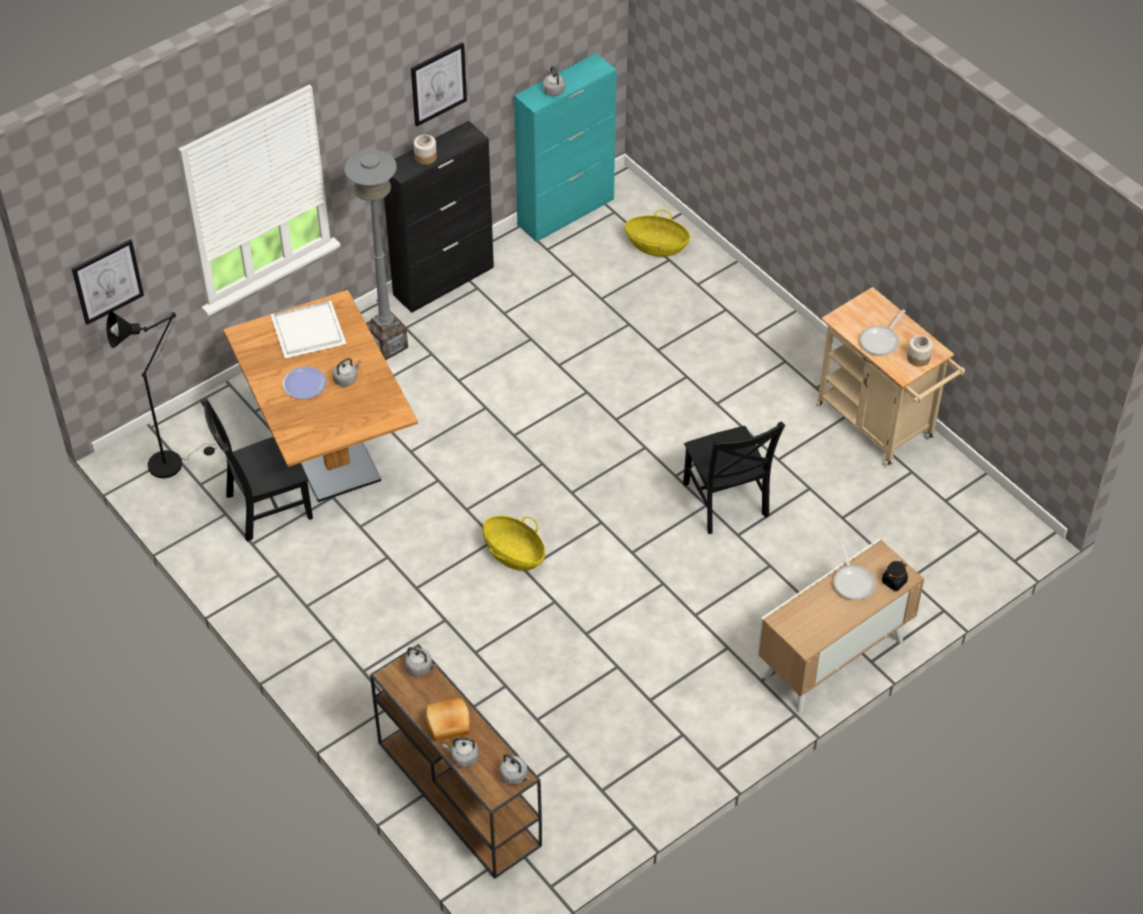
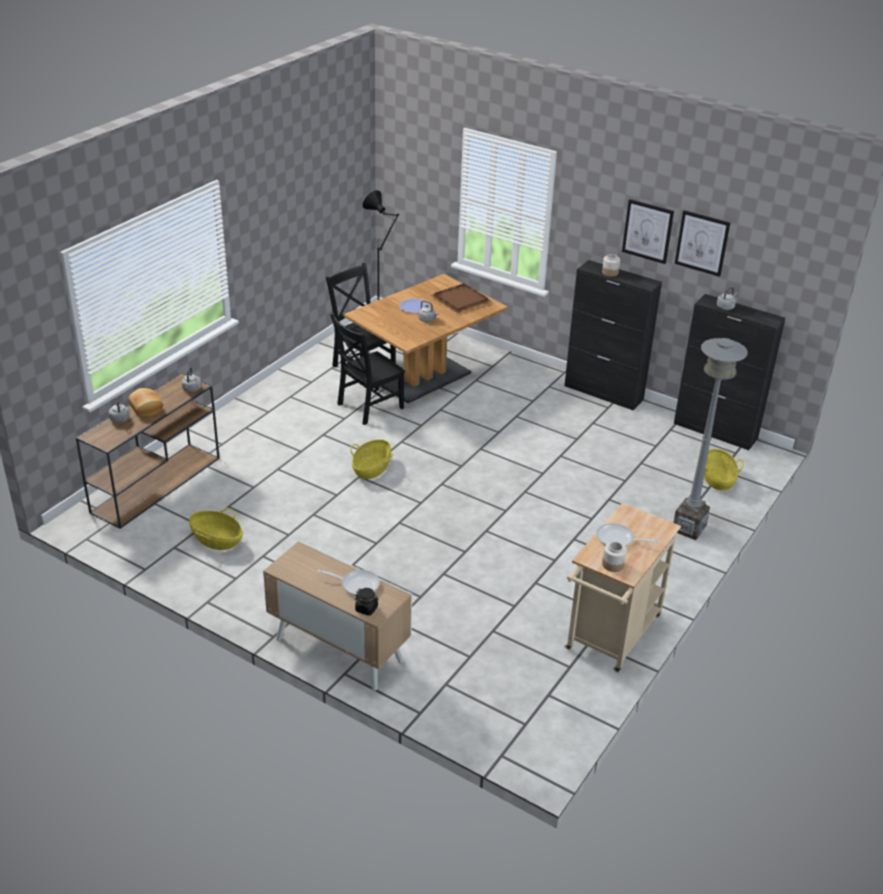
camera: 70 degrees right, 15 degrees down
picture [71,239,144,325] -> picture moved to [675,210,730,277]
white tray [271,301,346,358] -> brown tray [431,283,491,313]
grey floor lamp [344,149,408,360] -> grey floor lamp moved to [673,338,748,540]
grey kettle [499,754,530,785] -> none
turquoise cabinet [514,53,617,242] -> black cabinet [674,294,785,450]
black chair [683,421,785,534] -> black chair moved to [330,313,405,425]
frying pan [833,540,876,600] -> frying pan turned 135 degrees counterclockwise [318,570,380,596]
none -> basket [189,508,243,550]

